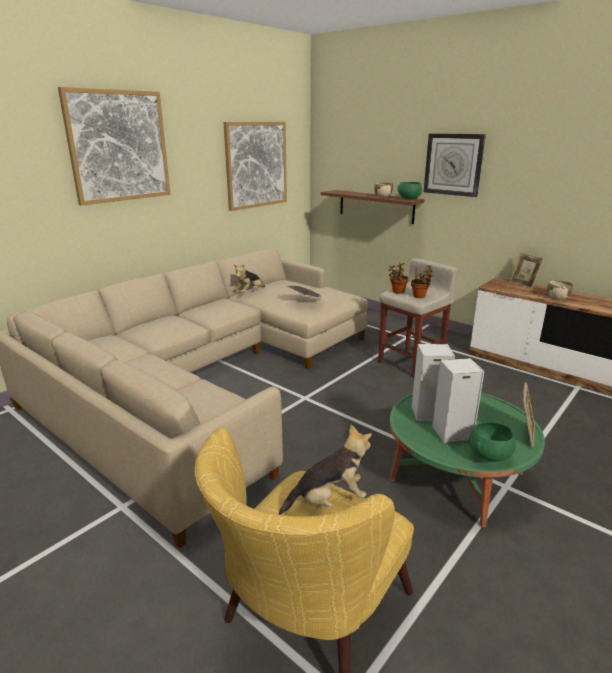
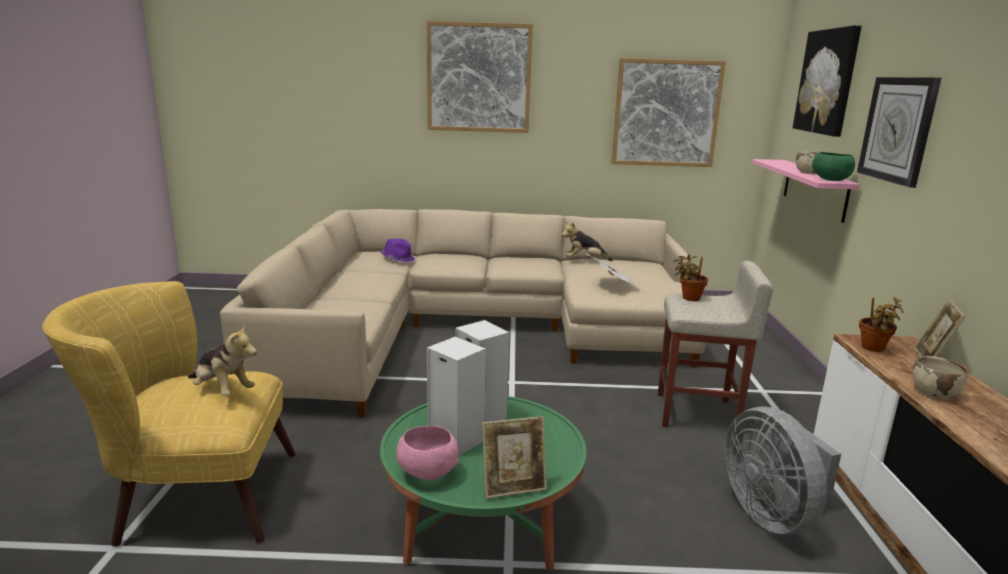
camera: 50 degrees right, 5 degrees down
brown shelf [321,190,425,224] -> pink shelf [752,159,860,223]
potted plant [411,265,434,298] -> potted plant moved to [859,297,904,352]
green bowl [469,422,516,461] -> pink bowl [396,426,459,480]
none -> purple hat [380,239,415,262]
none -> grey fan [725,407,841,534]
none -> picture [793,25,862,137]

